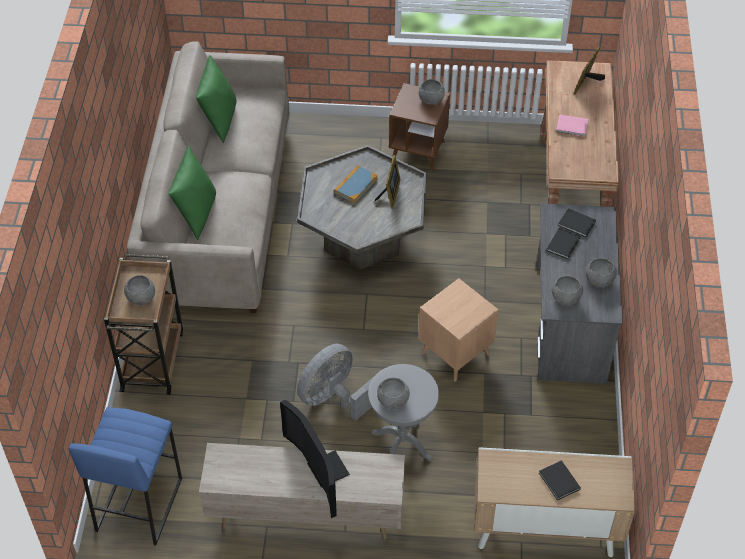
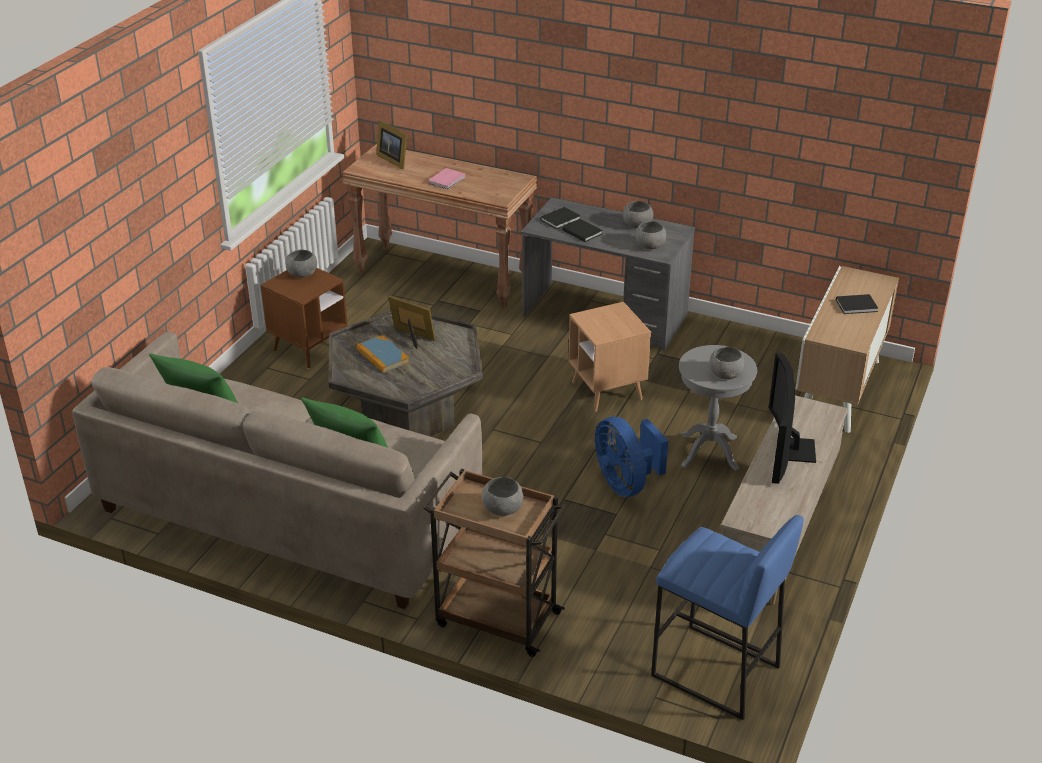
camera: 70 degrees left, 15 degrees down
television [280,400,350,518] -> television turned 105 degrees clockwise [769,353,816,484]
grey fan [297,344,374,421] -> blue fan [595,417,668,497]

